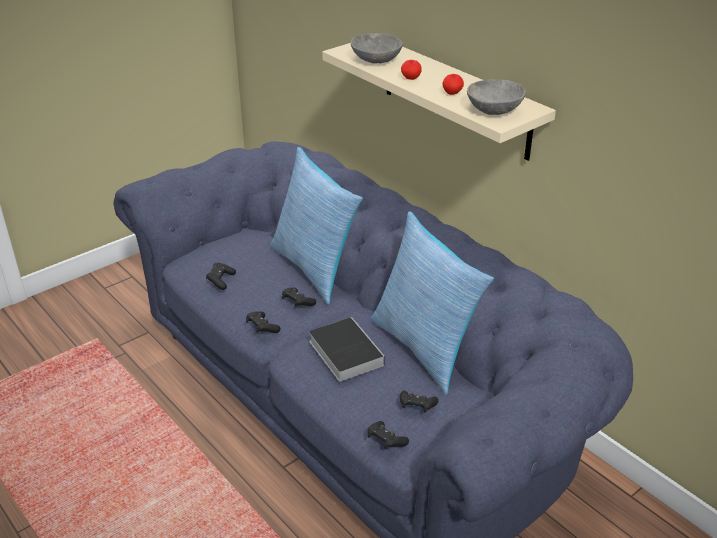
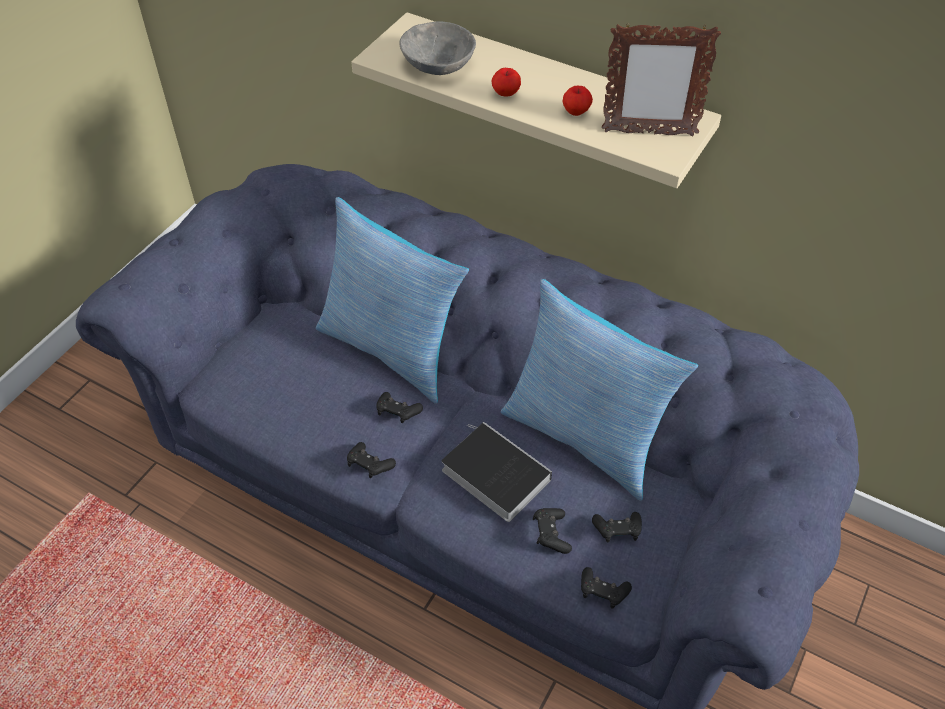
camera: 20 degrees left, 15 degrees up
black game controller [206,262,236,290] -> black game controller moved to [533,508,572,554]
grey bowl [467,79,526,115] -> picture frame [602,23,721,137]

